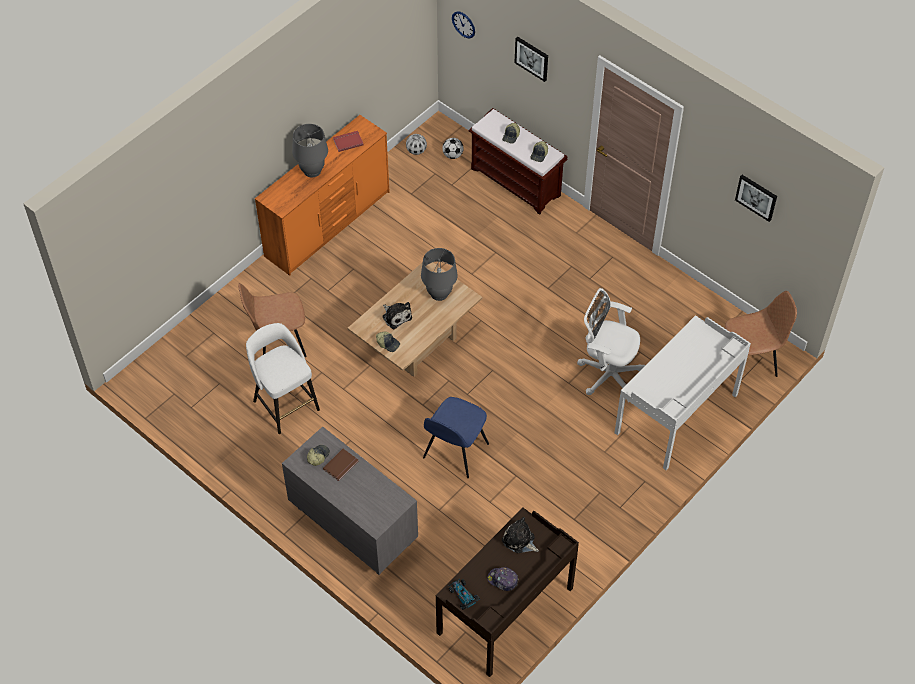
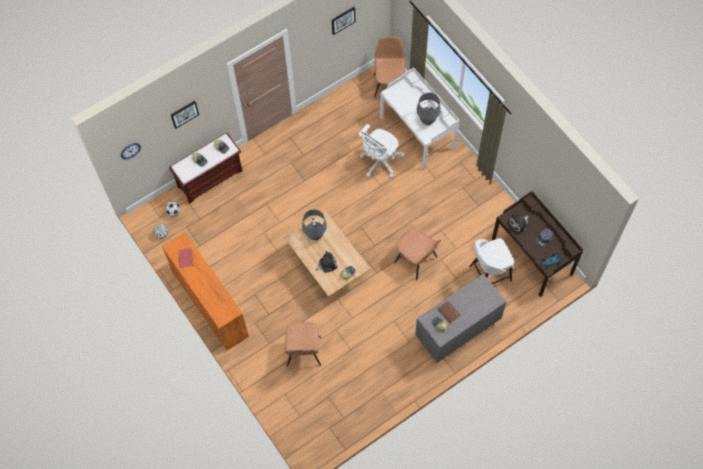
camera: 75 degrees left, 10 degrees up
white stool [246,323,320,434] -> white stool moved to [469,238,514,284]
grey table lamp [292,124,328,177] -> grey table lamp moved to [417,93,441,125]
blue chair [423,397,489,478] -> brown chair [394,228,441,280]

